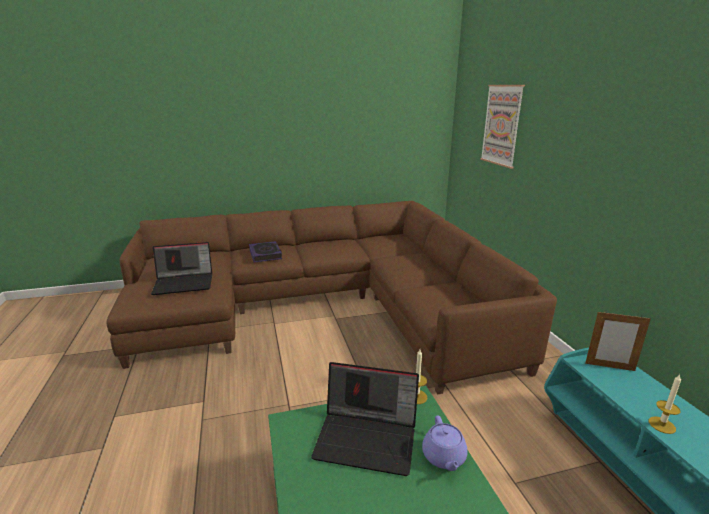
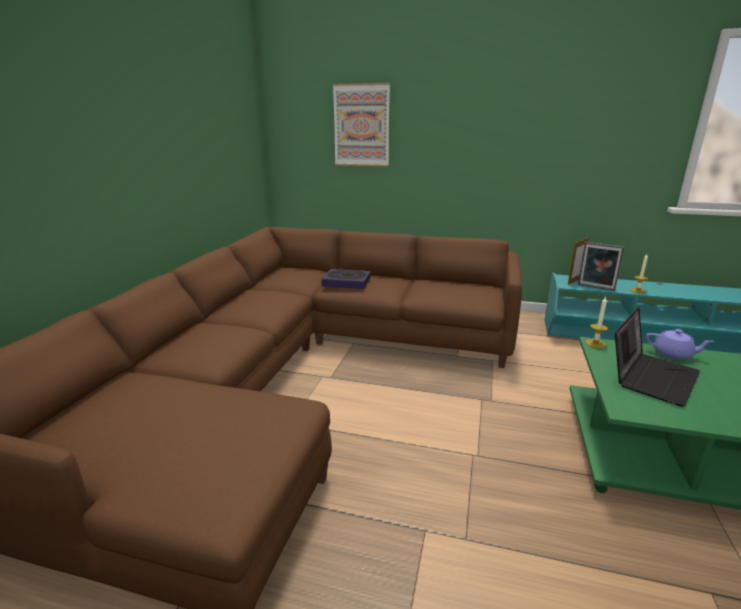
camera: 60 degrees left, 0 degrees up
laptop [151,242,212,295] -> none
book [249,241,282,263] -> book moved to [321,269,371,289]
none -> picture frame [578,242,624,291]

